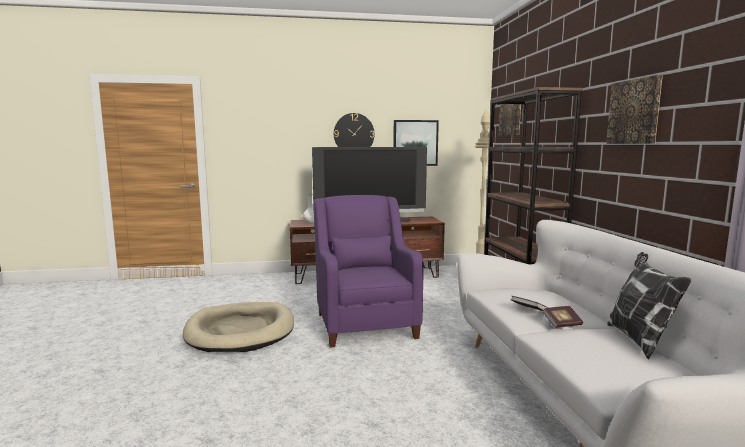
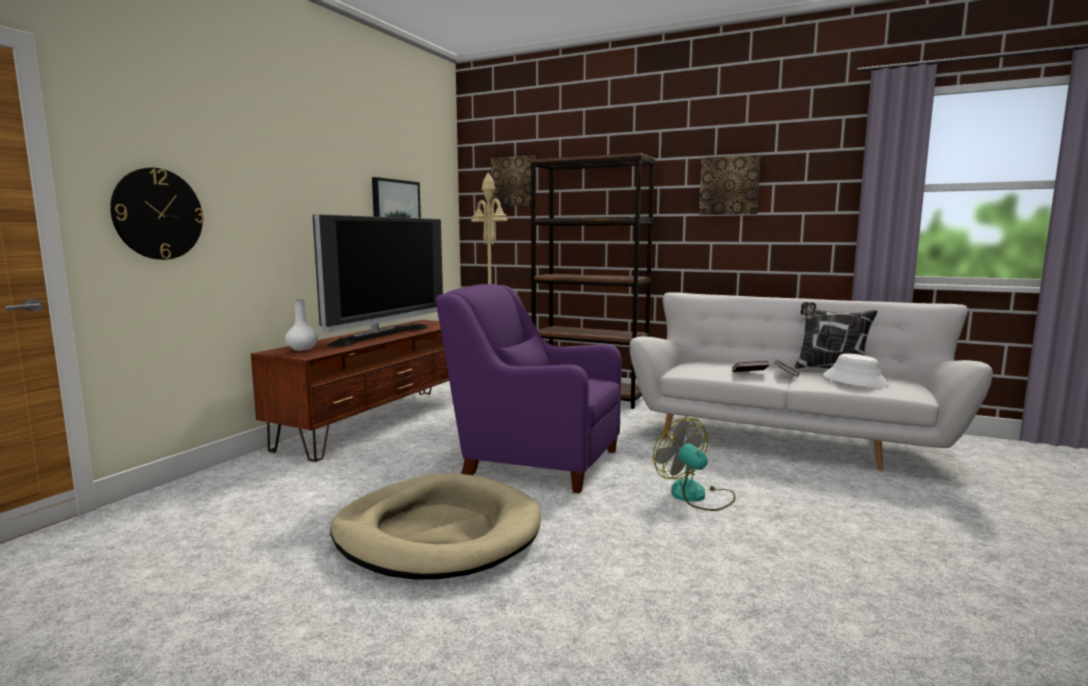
camera: 55 degrees left, 0 degrees up
wall clock [334,113,375,147] -> wall clock moved to [110,168,204,260]
none -> fan [653,418,736,511]
none -> white hat [823,354,889,388]

